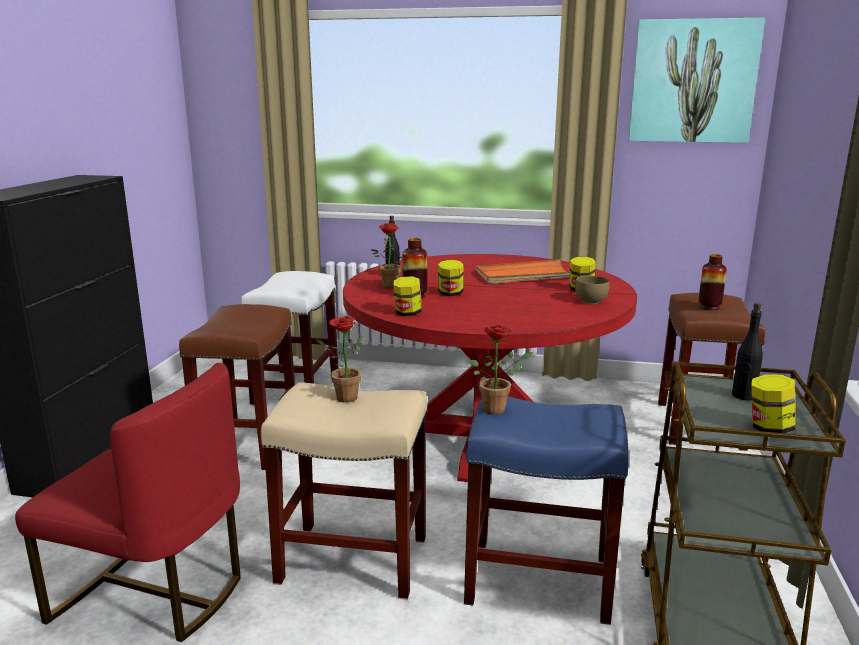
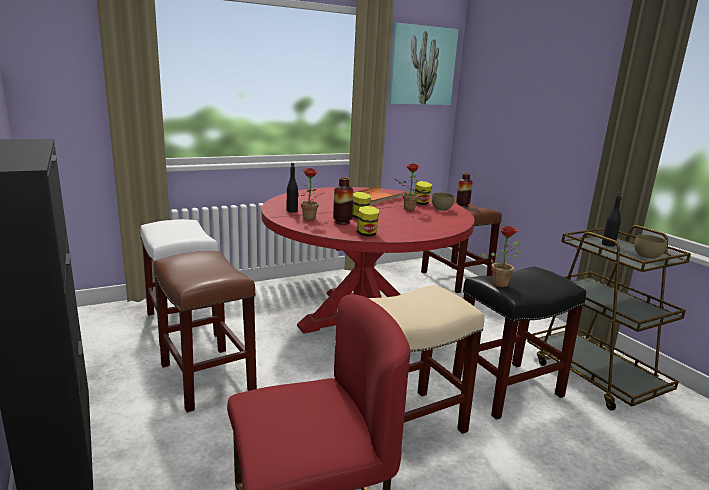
camera: 40 degrees left, 0 degrees up
potted plant [316,316,364,403] -> potted plant moved to [394,163,426,210]
blue stool [464,397,629,625] -> black stool [452,266,586,420]
jar [751,374,796,433] -> brown bowl [634,235,667,259]

